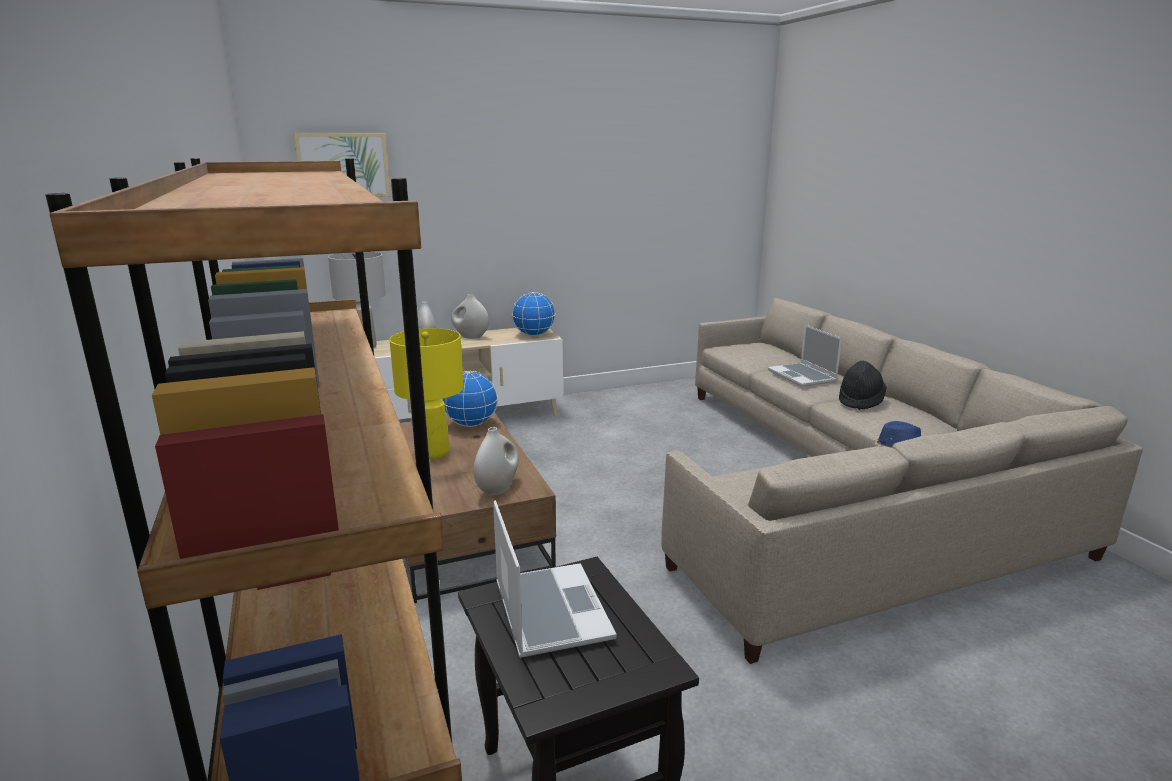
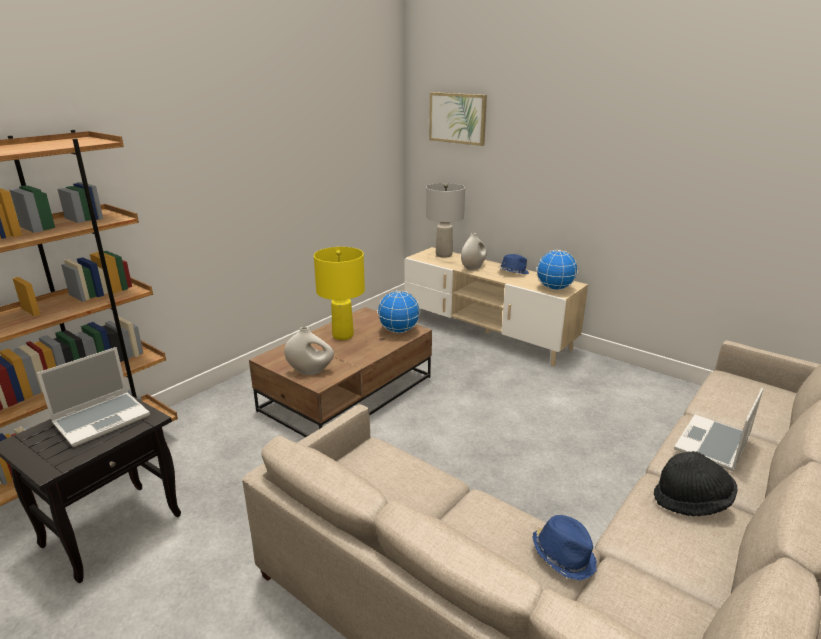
camera: 60 degrees right, 5 degrees up
white vase [451,294,489,339] -> blue hat [498,254,529,274]

